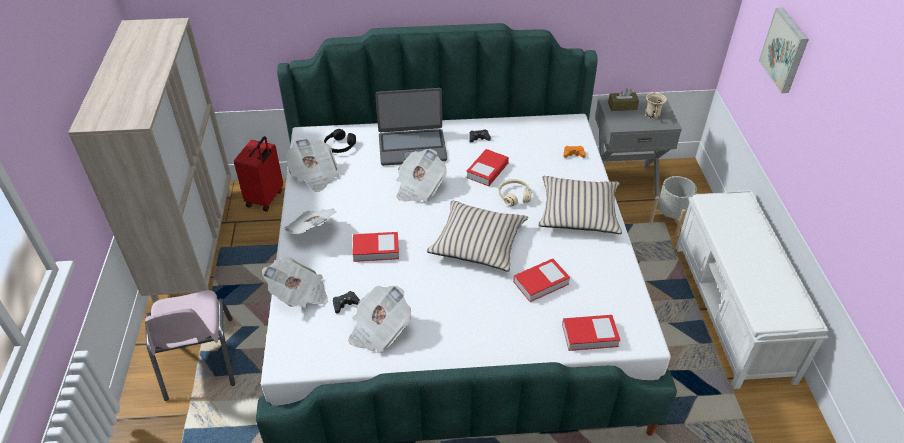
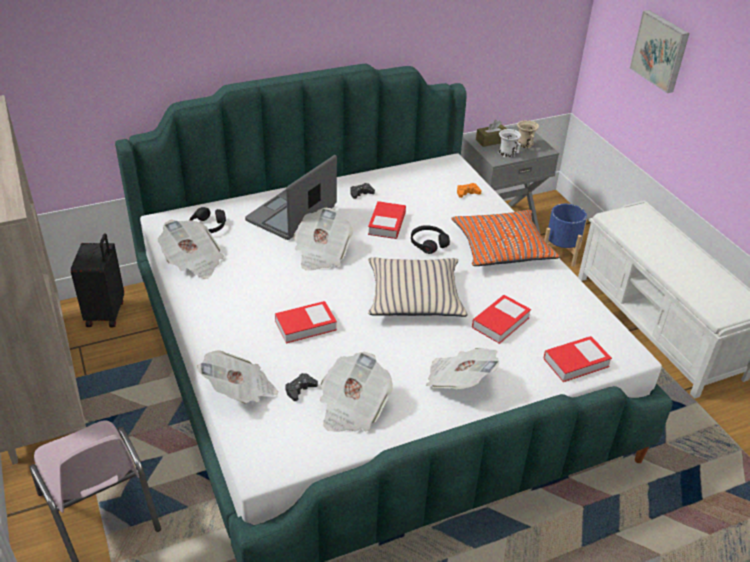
camera: 20 degrees left, 5 degrees down
red suitcase [234,136,283,211] -> black suitcase [71,233,124,327]
newspaper [284,209,336,234] -> newspaper moved to [426,348,499,389]
laptop [375,88,447,166] -> laptop turned 150 degrees clockwise [245,155,337,240]
beige headphones [499,179,532,206] -> black headphones [411,225,450,254]
beige pillow [538,176,622,234] -> orange pillow [451,210,560,266]
grey planter [649,176,698,236] -> blue planter [544,204,587,267]
none -> white mug [498,129,521,157]

